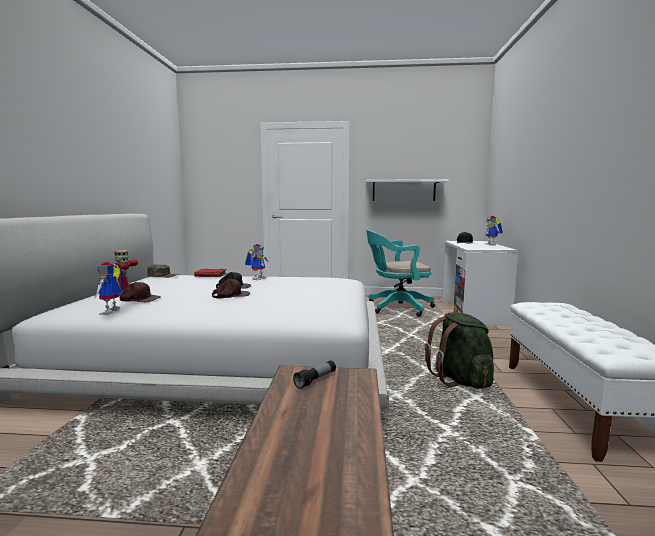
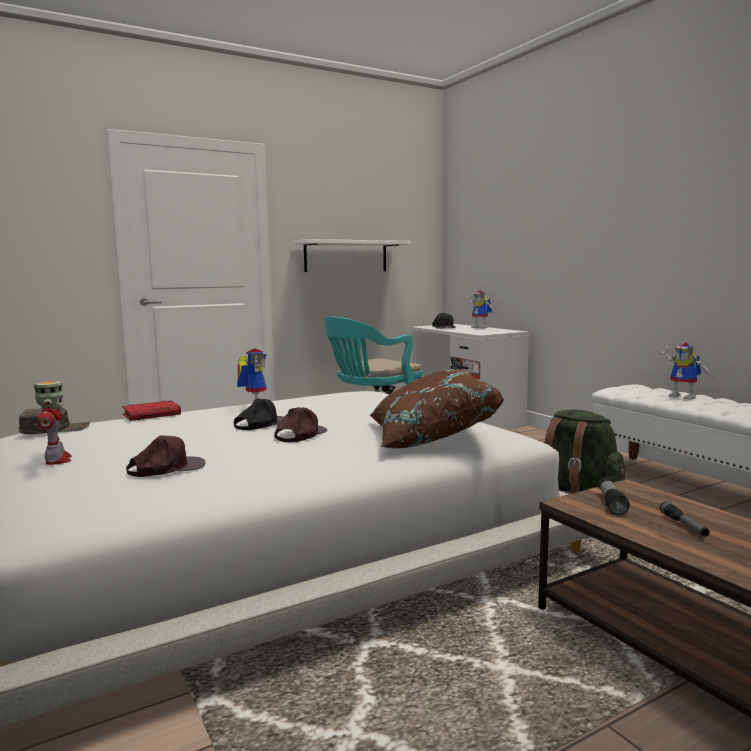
camera: 35 degrees left, 0 degrees up
toy robot [95,262,130,315] -> toy robot moved to [659,342,714,400]
none -> brown pillow [370,369,504,448]
none -> flashlight [660,501,710,537]

